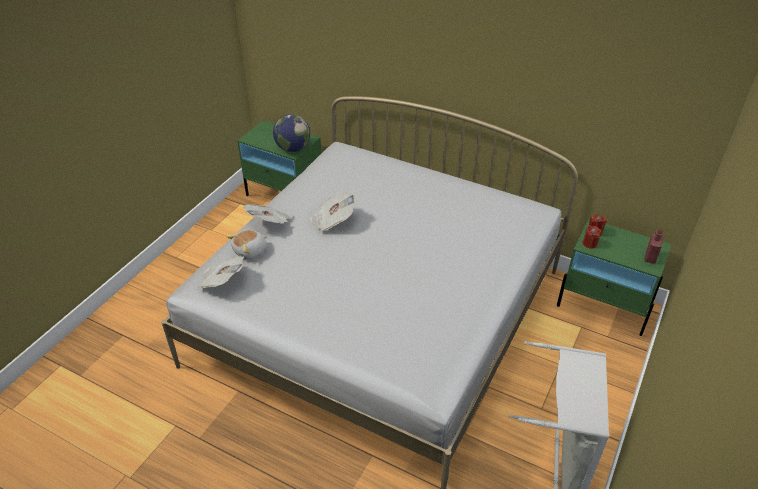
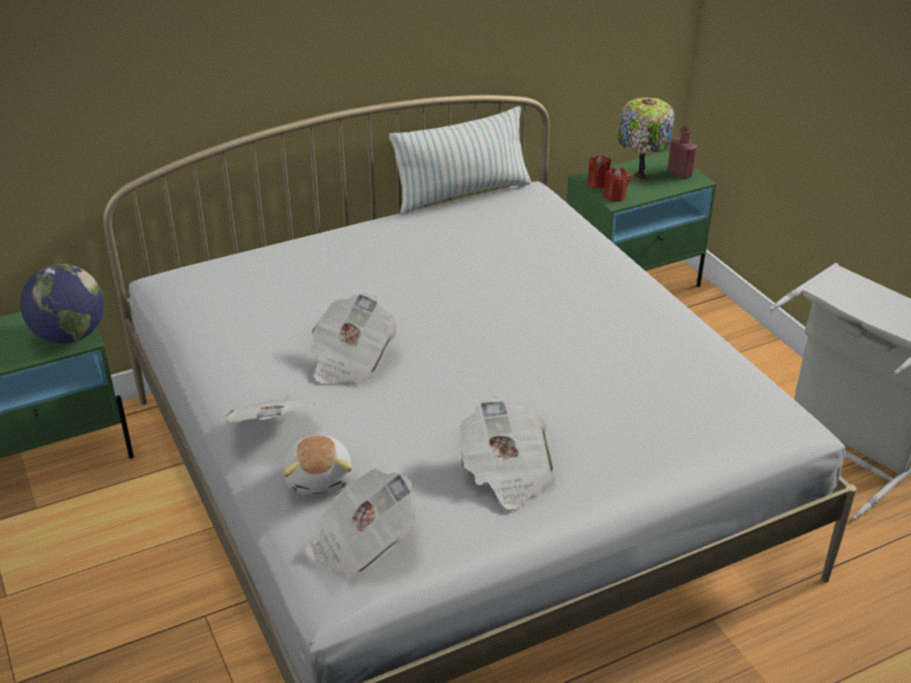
camera: 55 degrees left, 5 degrees down
none -> pillow [389,106,531,214]
none -> newspaper [460,398,556,510]
none -> table lamp [618,98,674,183]

